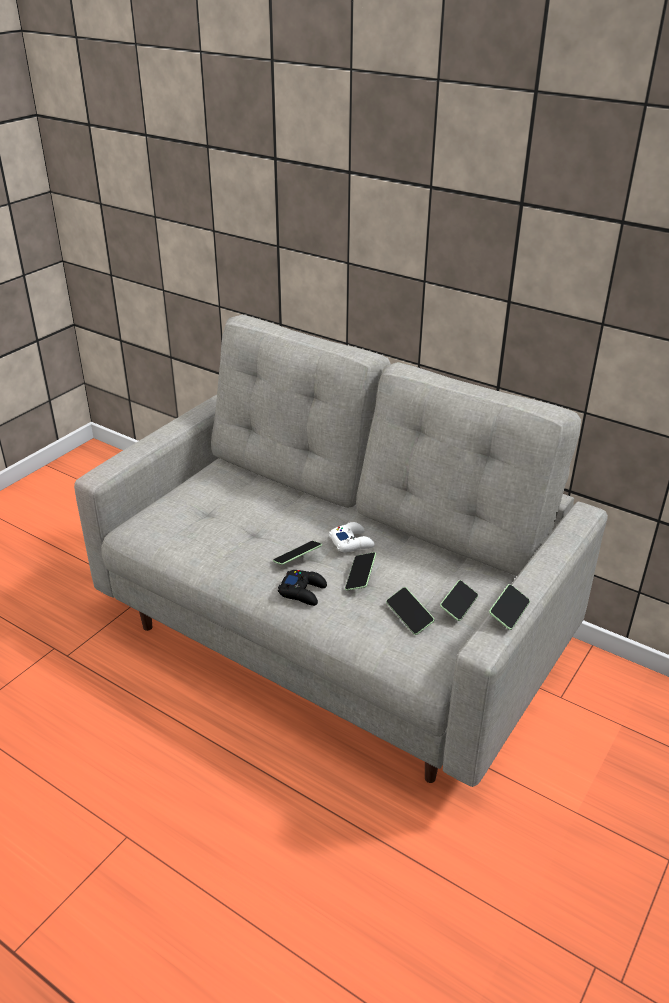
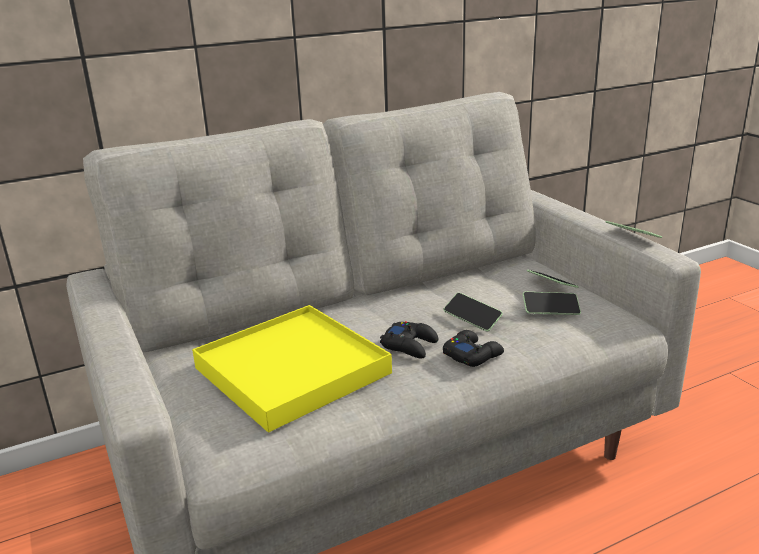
camera: 60 degrees left, 10 degrees down
phone [273,541,322,565] -> black game controller [380,321,438,359]
white game controller [329,522,375,553] -> none
none -> yellow tray [192,305,392,433]

